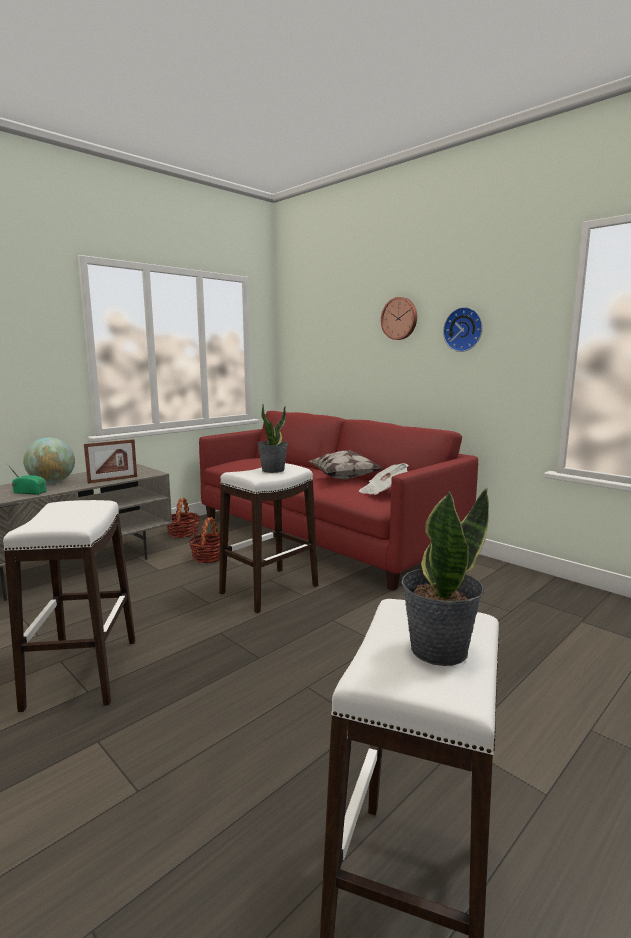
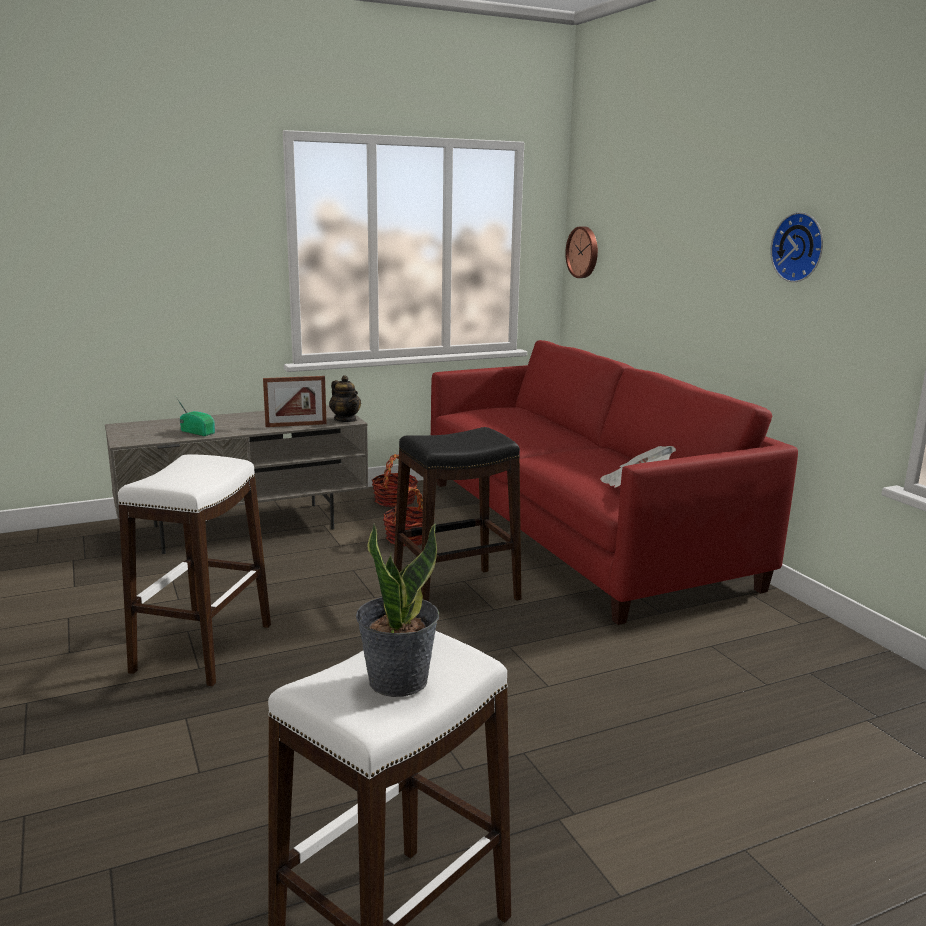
camera: 20 degrees right, 5 degrees up
globe [23,438,75,484] -> none
white stool [219,463,318,613] -> black stool [394,427,521,601]
potted plant [257,405,288,473] -> none
pillow [309,450,383,480] -> none
wall clock [381,297,417,340] -> wall clock moved to [565,227,598,278]
none -> teapot [329,375,361,422]

